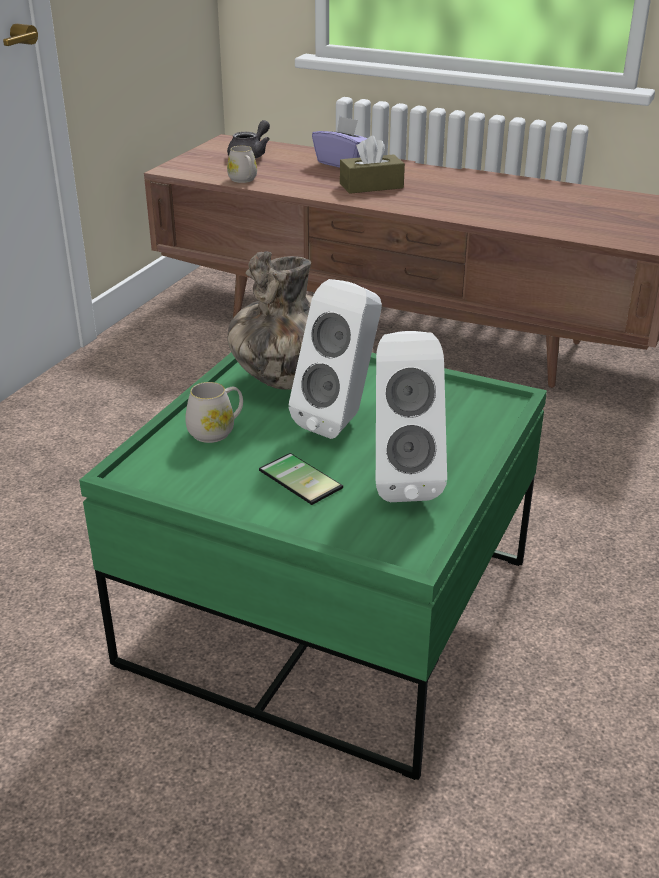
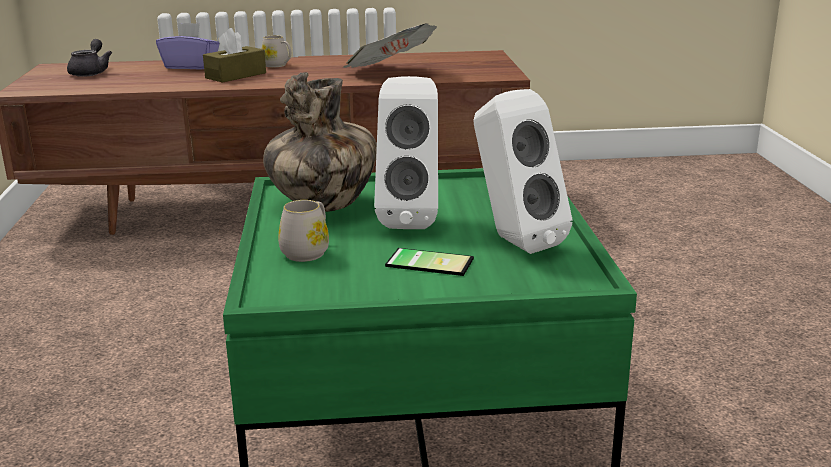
camera: 30 degrees left, 10 degrees down
white mug [227,146,257,183] -> white mug moved to [261,35,291,67]
none -> newspaper [343,23,437,68]

